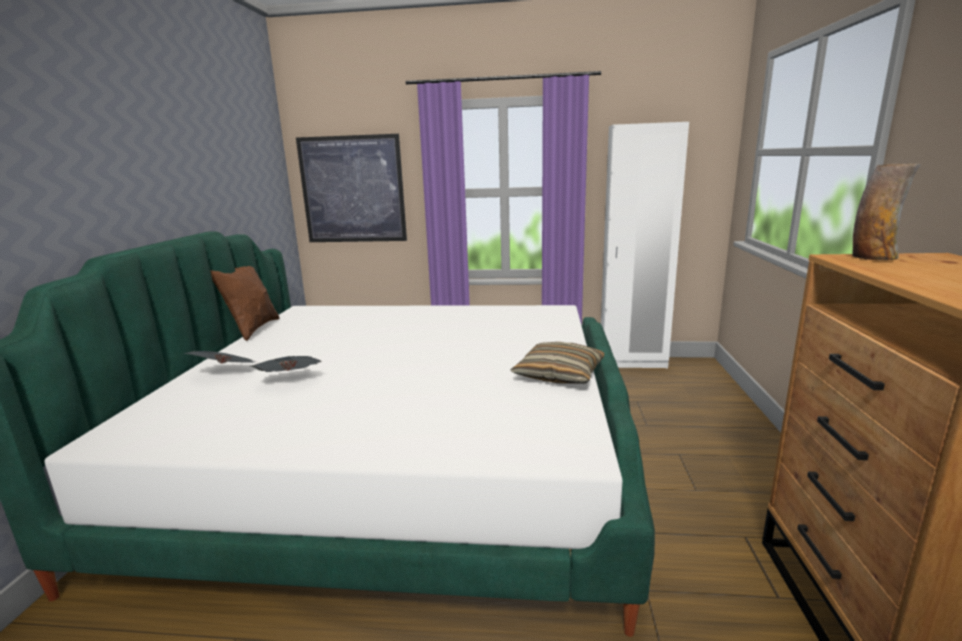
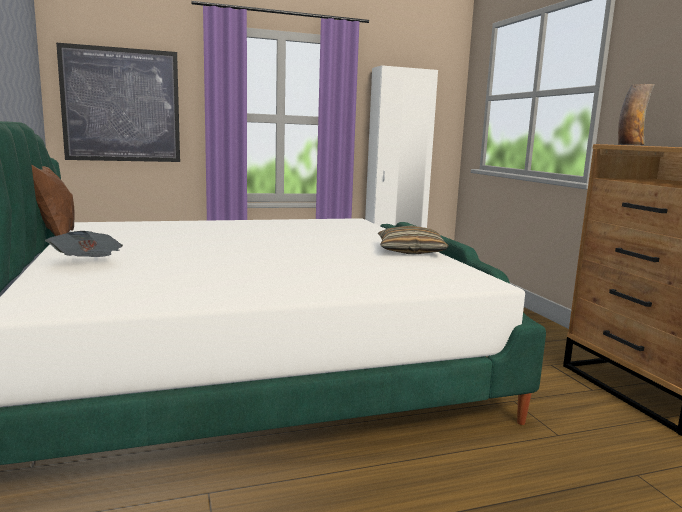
camera: 25 degrees left, 5 degrees down
newspaper [250,356,321,372] -> none

